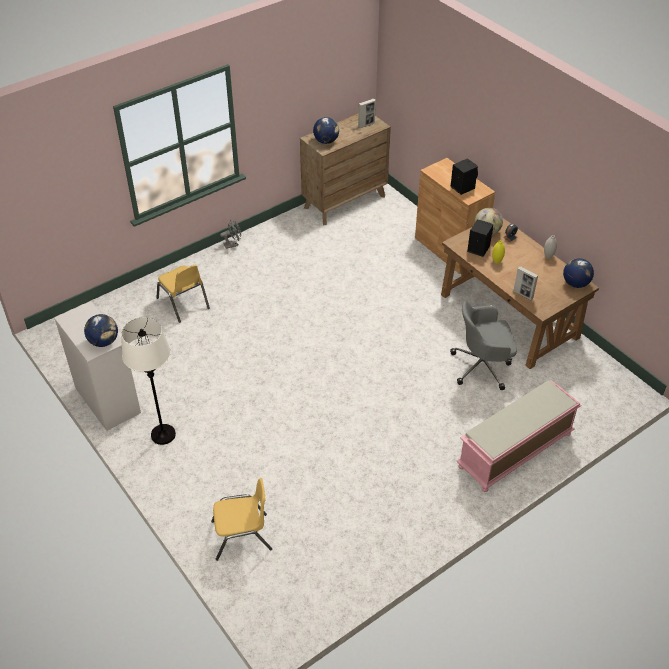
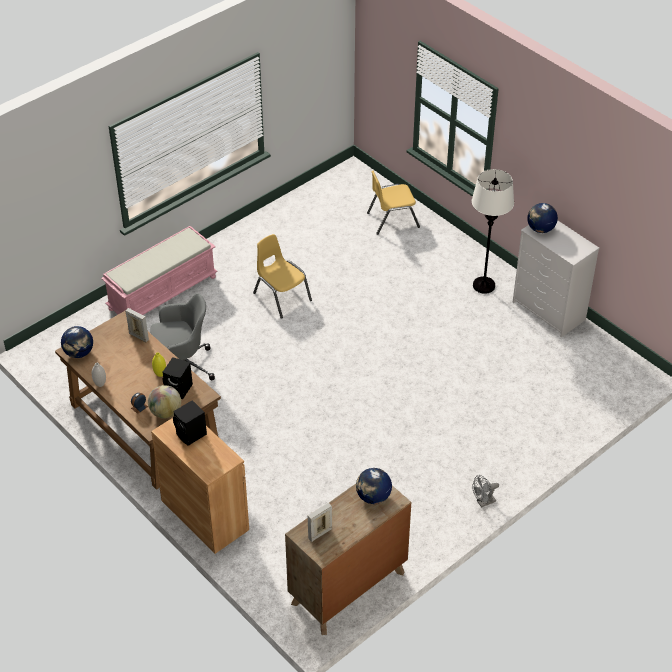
camera: 175 degrees right, 0 degrees up
yellow chair [156,265,210,323] -> yellow chair moved to [253,234,312,319]

